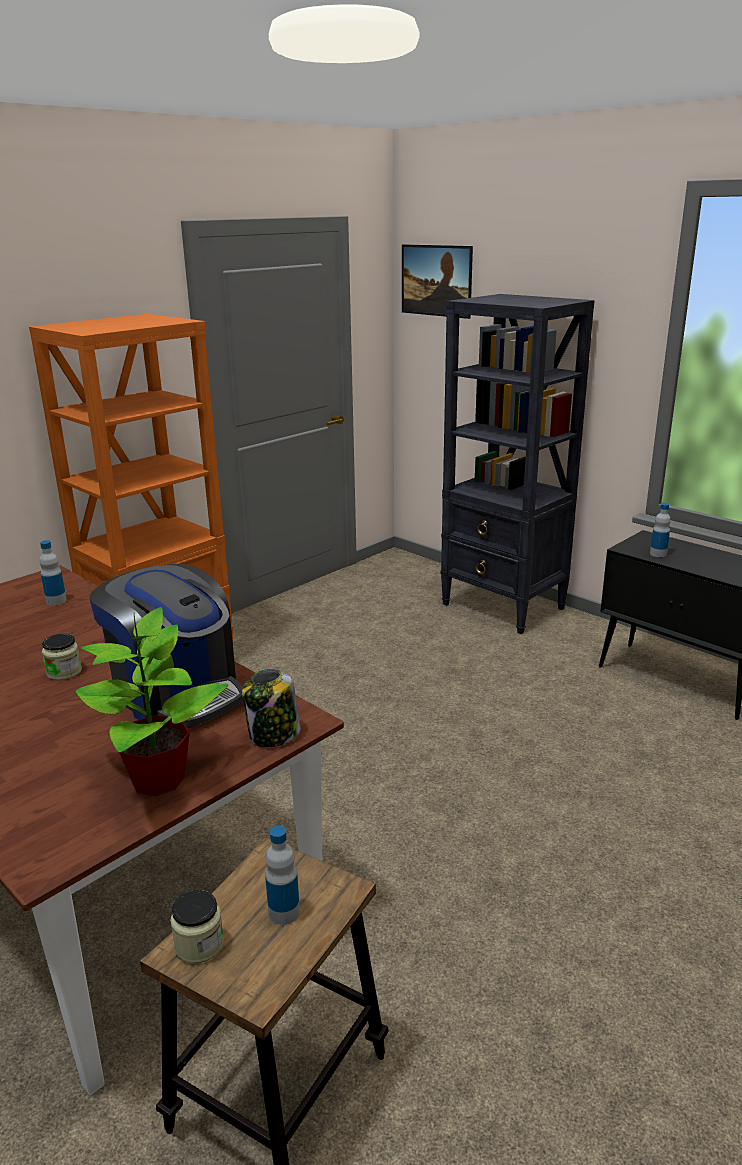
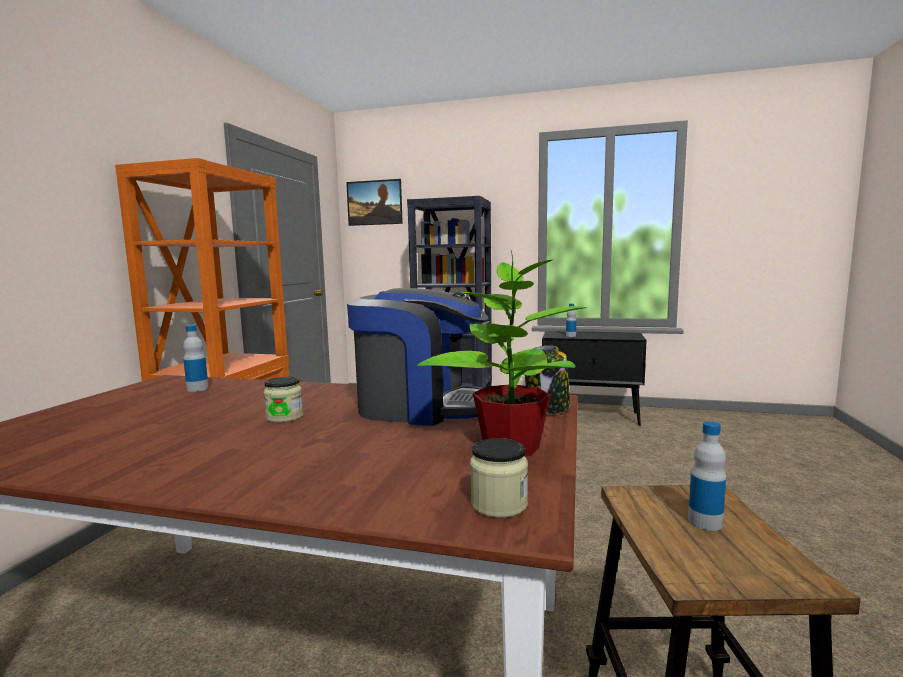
camera: 30 degrees left, 15 degrees down
jar [170,890,224,963] -> jar moved to [470,438,528,518]

